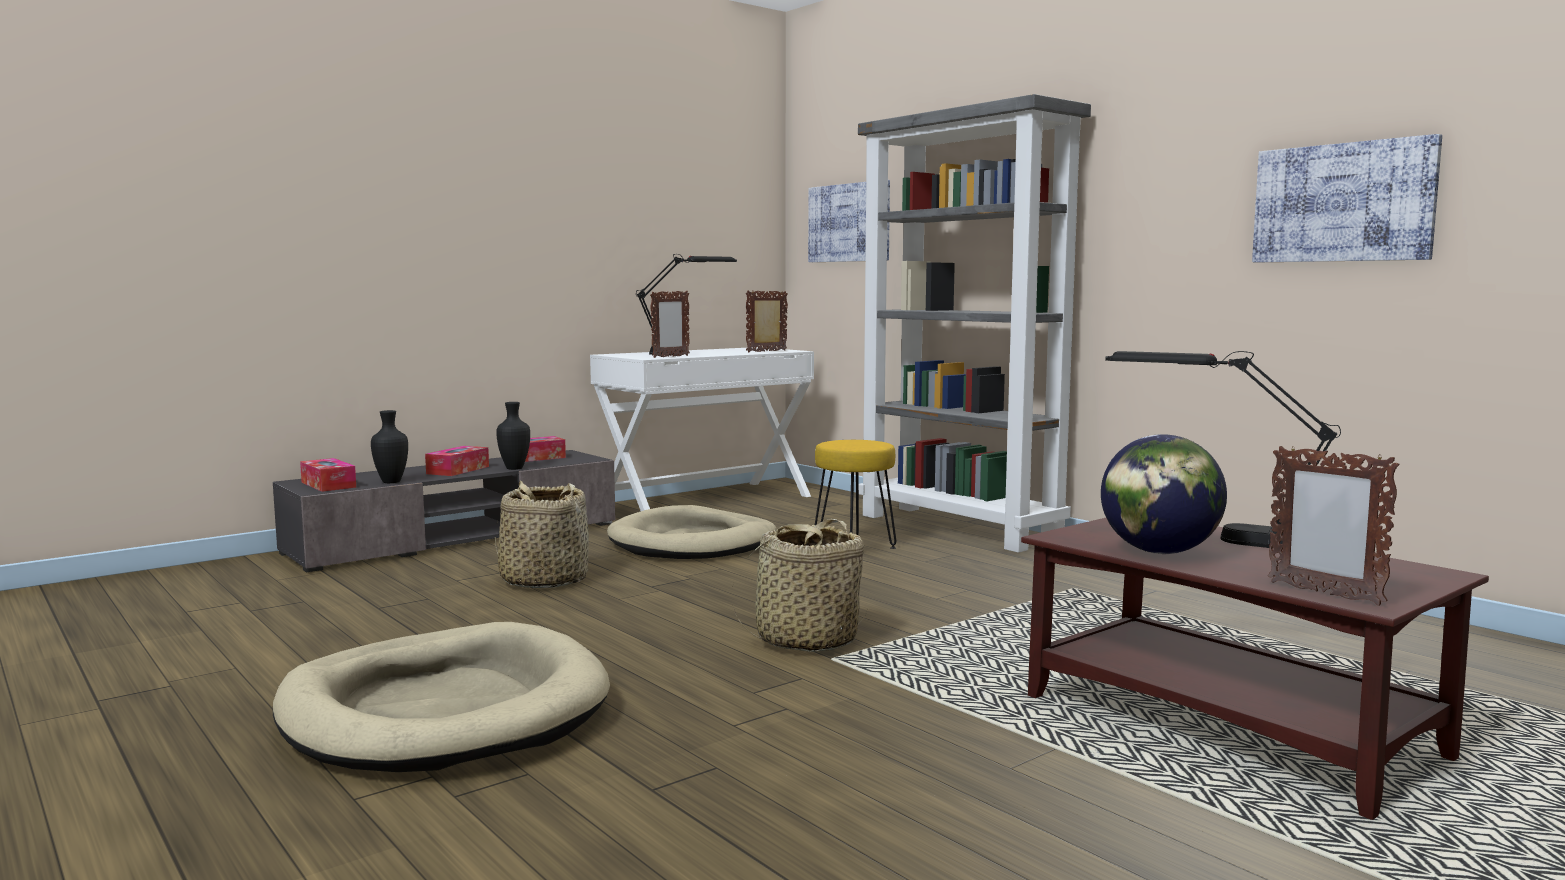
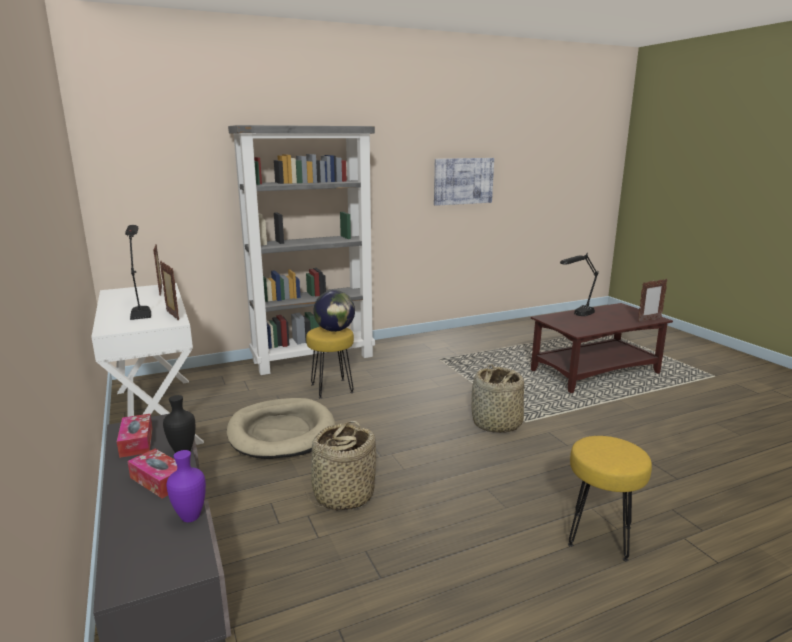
camera: 75 degrees left, 10 degrees up
beige dog bed [273,622,610,772] -> yellow stool [568,436,652,562]
tissue box [300,458,356,492] -> none
black vase [371,410,408,483] -> purple vase [166,450,206,522]
picture [808,180,890,262] -> none
globe [1101,434,1227,554] -> globe moved to [313,290,355,332]

